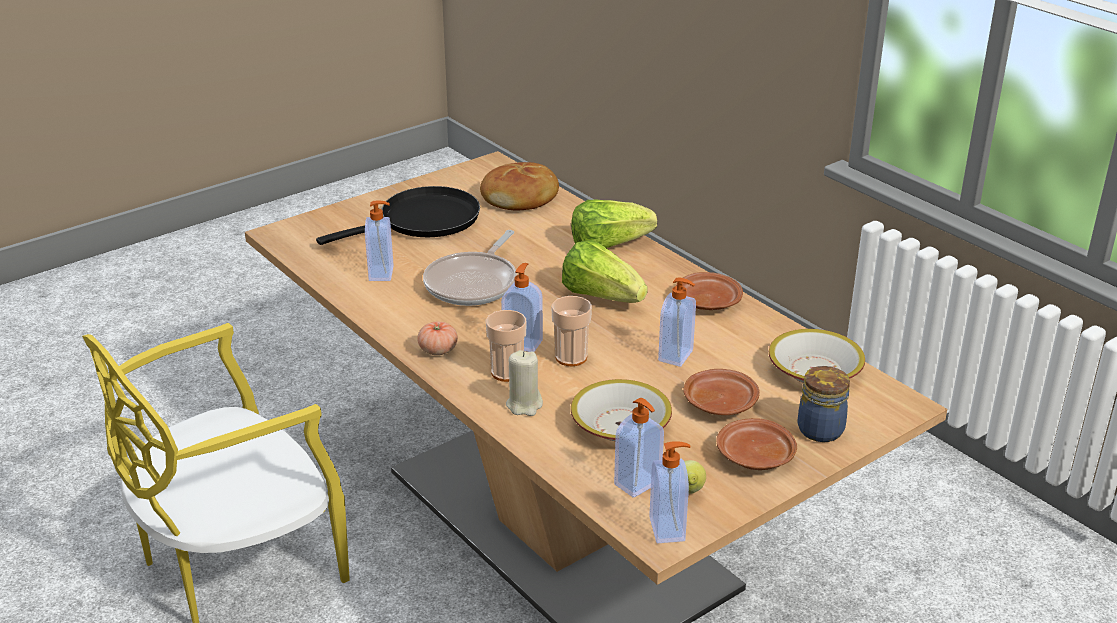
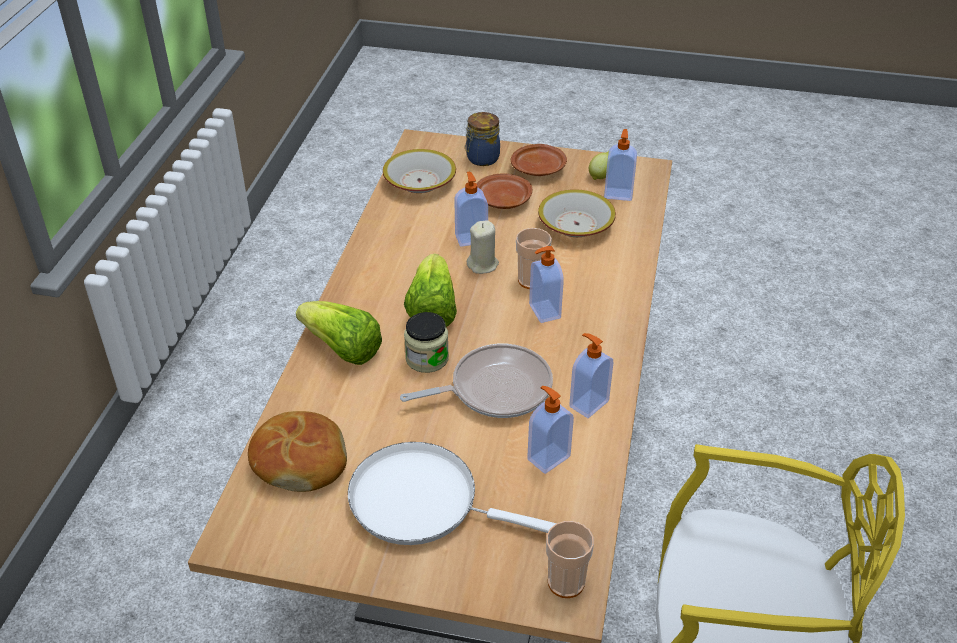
camera: 130 degrees left, 10 degrees up
black frying pan [316,186,480,245] -> white frying pan [348,442,556,545]
tomato [417,321,458,355] -> none
cup [486,310,527,382] -> cup moved to [546,521,594,598]
beige candle [506,350,543,416] -> beige candle moved to [467,220,499,274]
soap dispenser [649,442,691,543] -> soap dispenser moved to [569,333,614,418]
brown plate [676,272,743,310] -> none
none -> jar [404,312,449,373]

